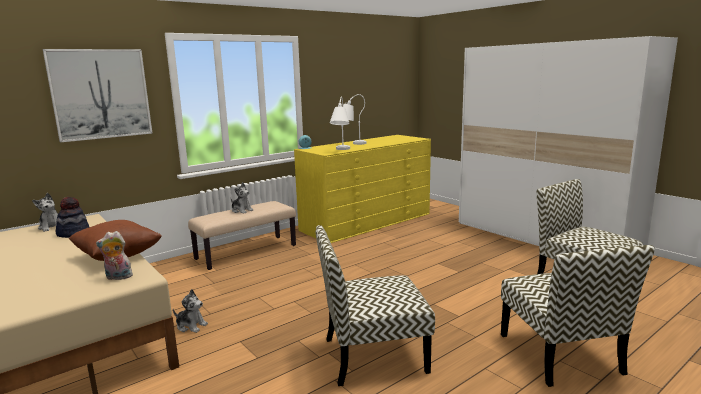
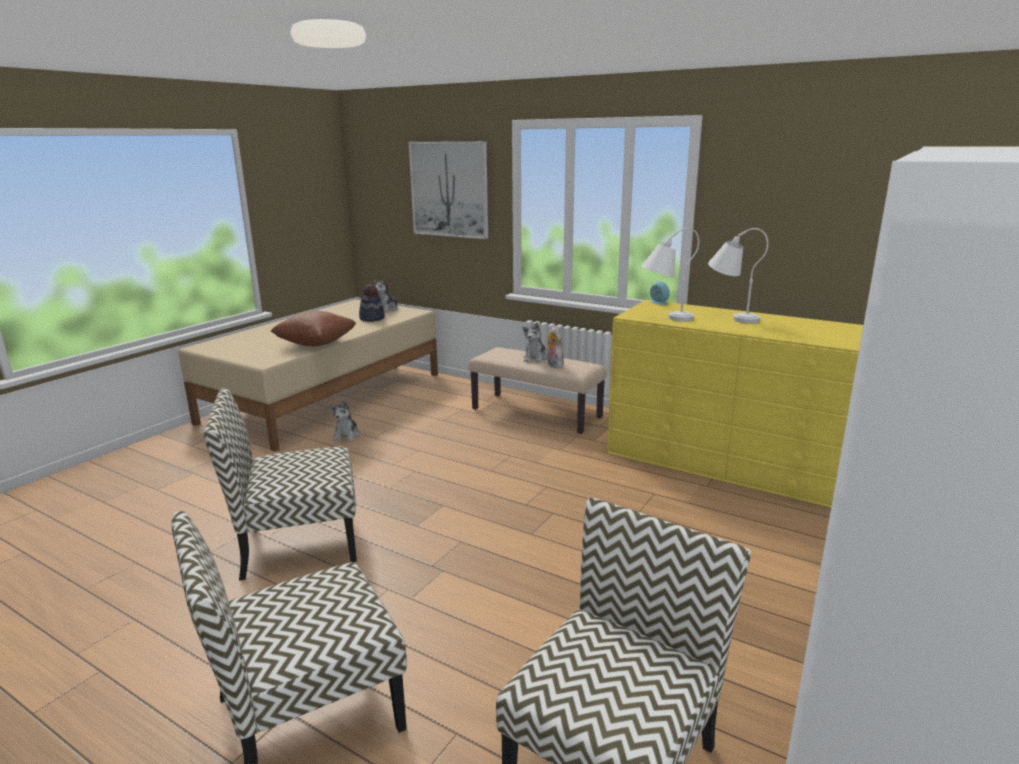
camera: 70 degrees right, 5 degrees up
plush toy [96,231,136,280] -> plush toy moved to [546,327,564,368]
chair [316,225,435,386] -> chair turned 75 degrees counterclockwise [204,388,357,581]

